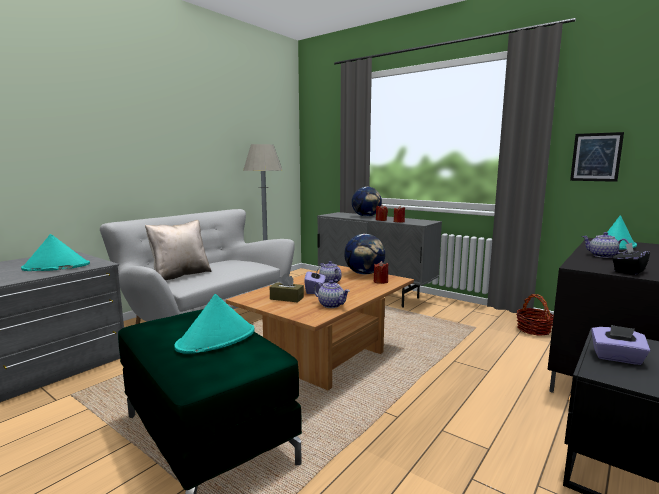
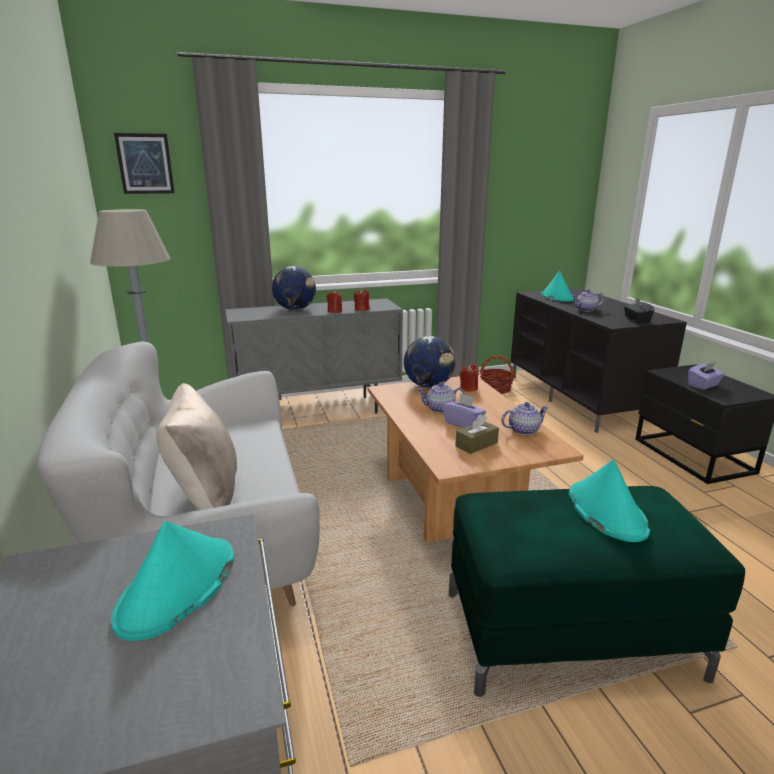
camera: 55 degrees left, 10 degrees up
picture [570,132,624,182] -> picture moved to [114,133,175,194]

